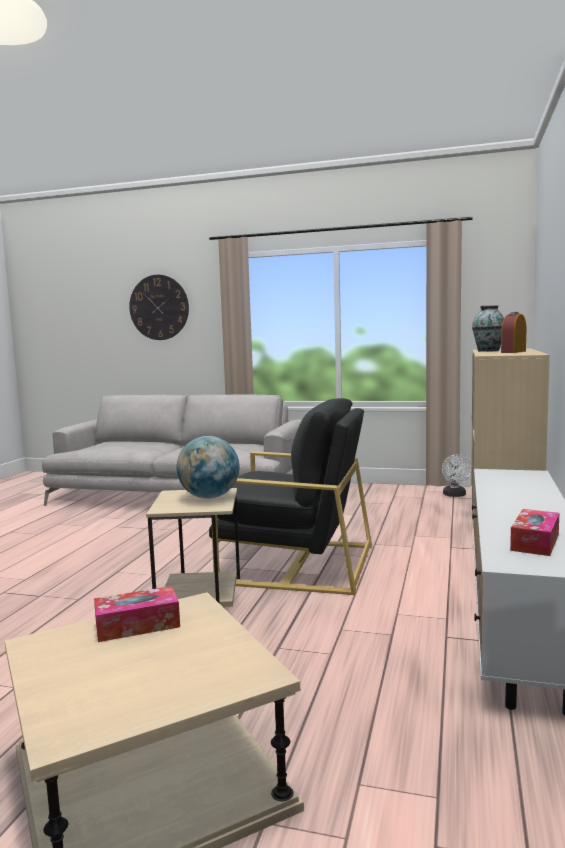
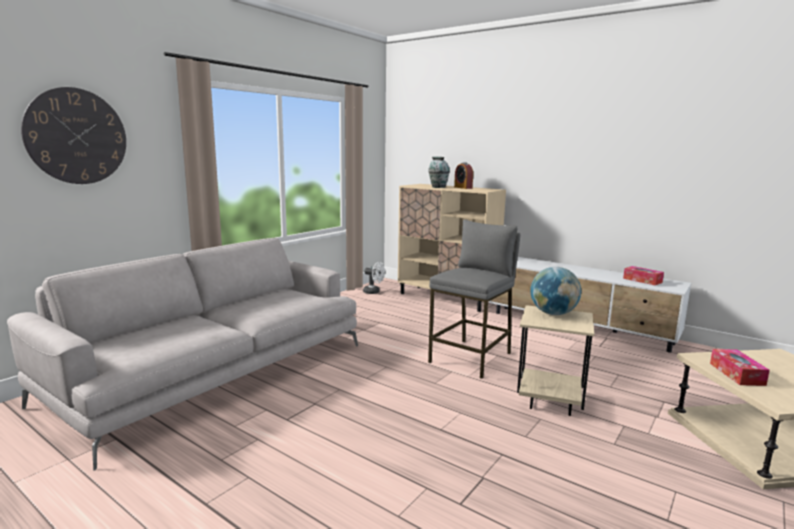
camera: 70 degrees left, 5 degrees up
black armchair [209,398,372,595] -> grey stool [428,219,520,379]

